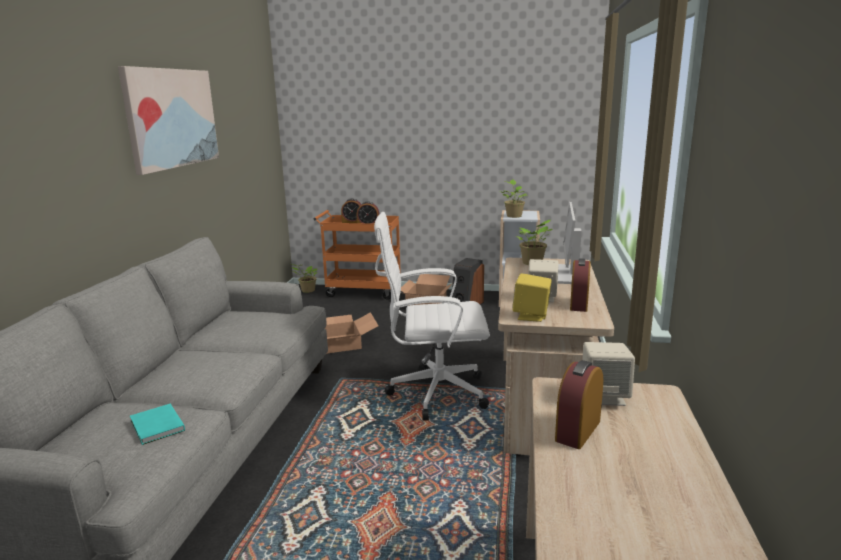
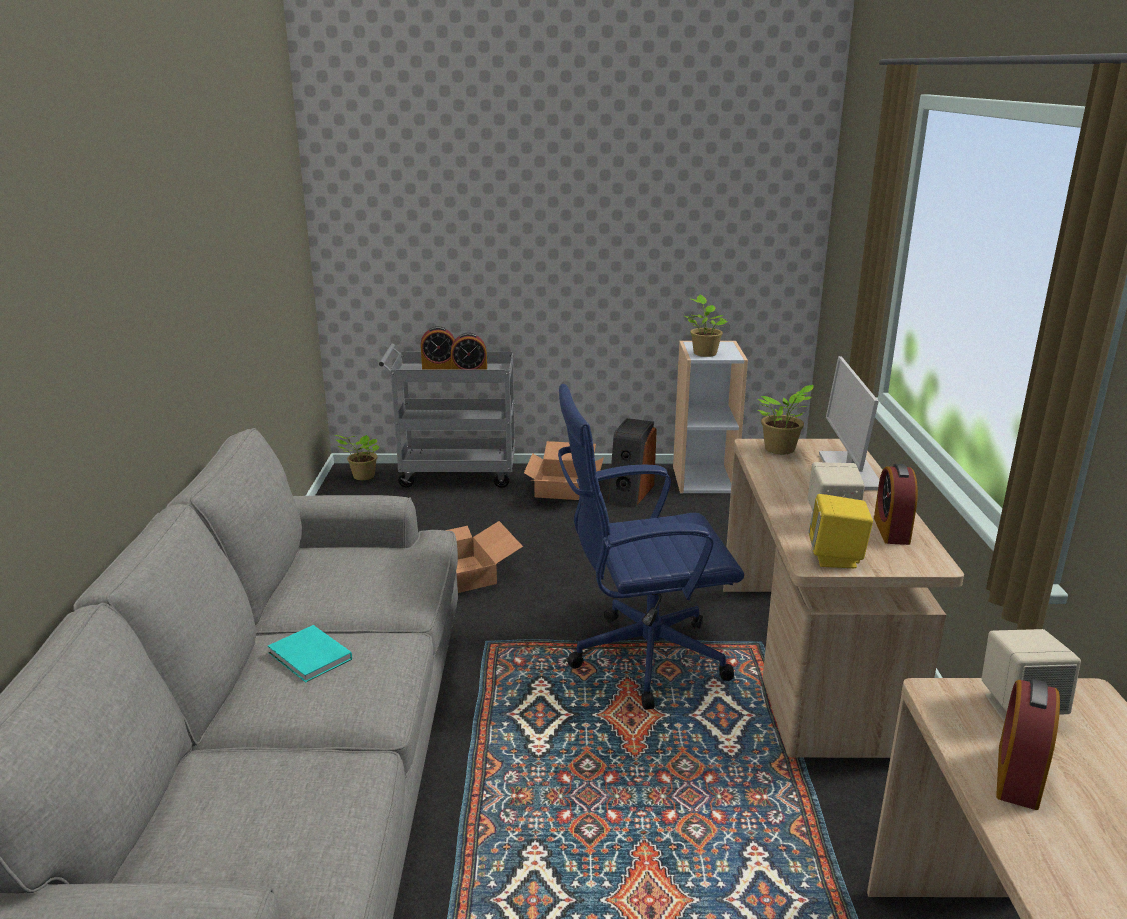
camera: 10 degrees left, 5 degrees up
picture [118,66,219,175] -> none
turquoise book [130,404,185,445] -> turquoise book moved to [268,625,352,683]
orange cart [314,210,401,300] -> grey cart [379,343,515,488]
white office chair [374,212,490,420] -> blue office chair [558,384,744,710]

